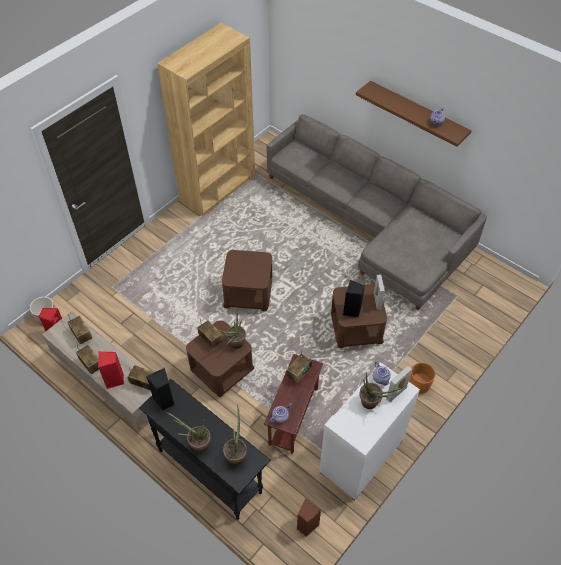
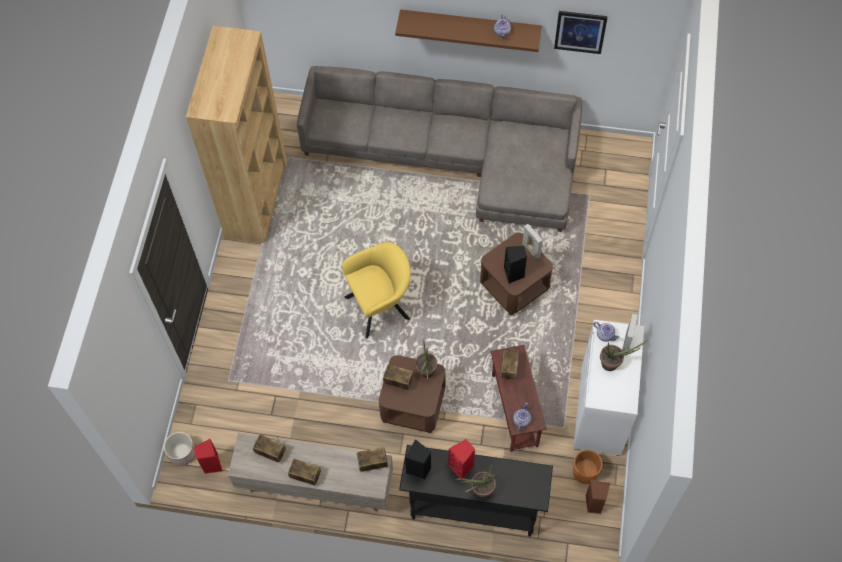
camera: 30 degrees left, 10 degrees up
red speaker [98,351,124,389] -> red speaker moved to [448,439,475,478]
brown side table [222,250,272,311] -> yellow armchair [342,242,411,339]
potted plant [223,404,247,465] -> none
orange planter [409,362,436,394] -> orange planter moved to [573,450,602,484]
none -> picture [554,11,608,54]

